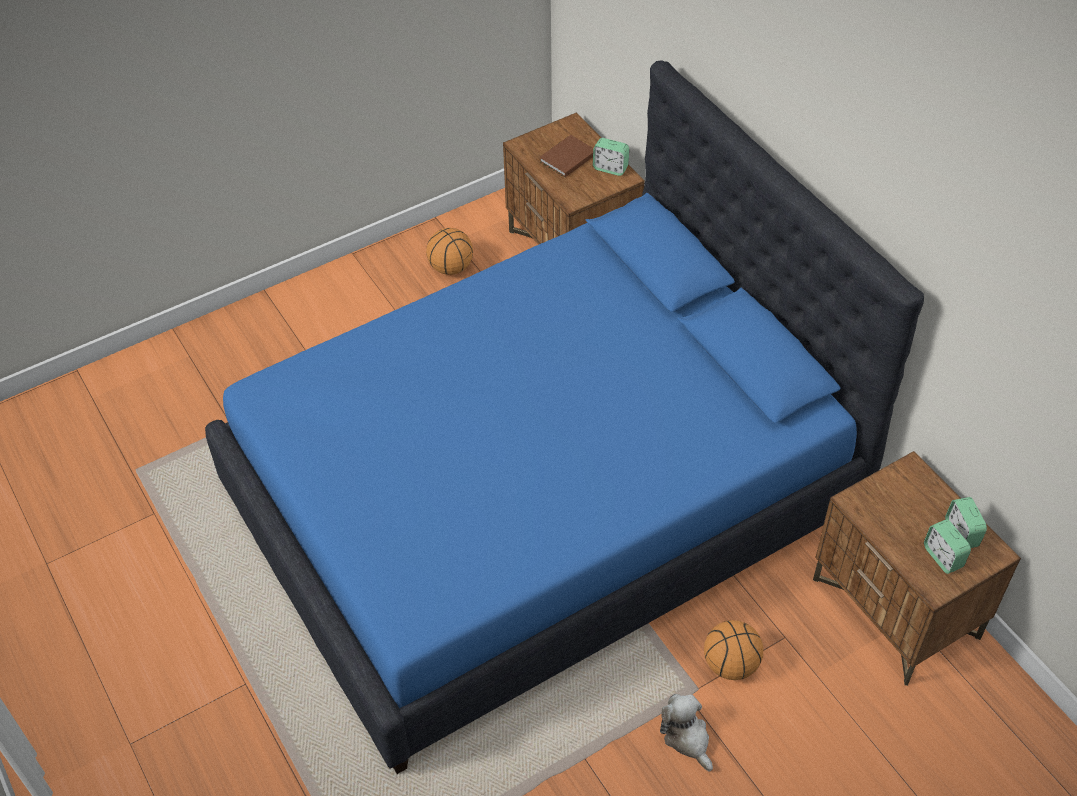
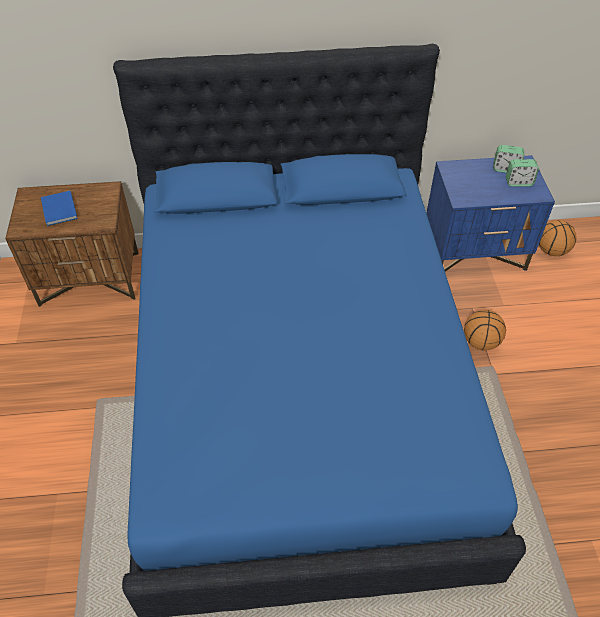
camera: 65 degrees left, 0 degrees up
basketball [426,228,473,275] -> basketball moved to [539,220,577,256]
brown book [539,135,593,177] -> blue book [41,191,78,226]
alarm clock [593,138,629,176] -> none
plush toy [660,694,713,772] -> none
brown nightstand [813,451,1021,686] -> blue nightstand [426,155,555,271]

